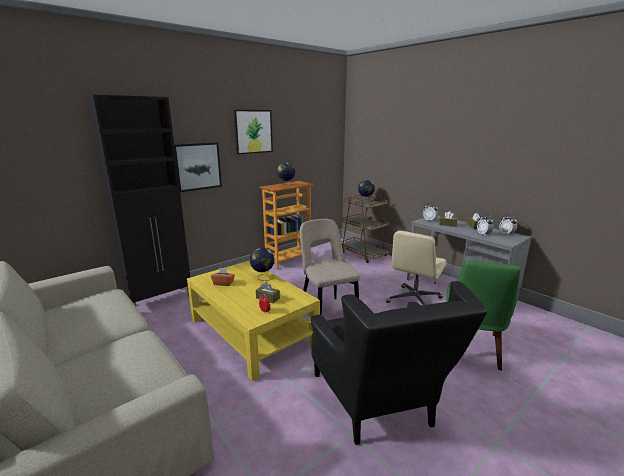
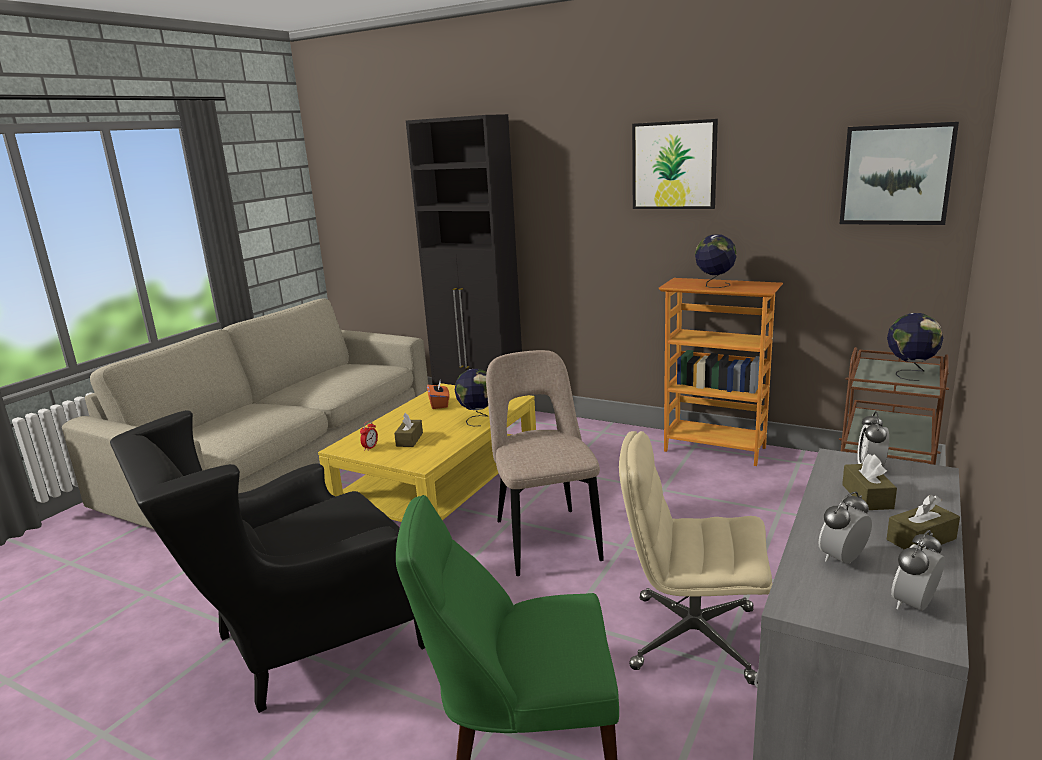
camera: 70 degrees right, 0 degrees up
picture [174,142,222,192] -> picture moved to [839,122,959,225]
beige chair [300,219,360,315] -> beige chair turned 60 degrees counterclockwise [486,350,604,576]

